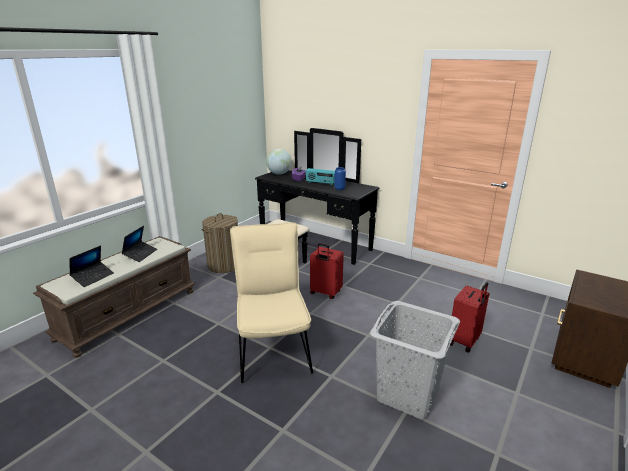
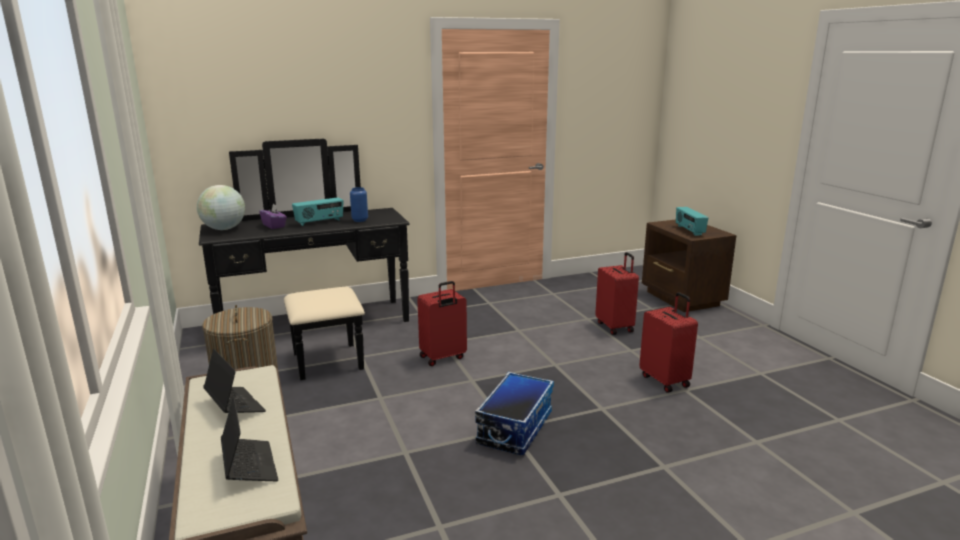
camera: 55 degrees left, 5 degrees down
beige chair [230,222,313,383] -> storage box [475,372,554,455]
grey laundry basket [370,301,460,419] -> red suitcase [639,292,698,393]
none -> radio [676,207,708,236]

